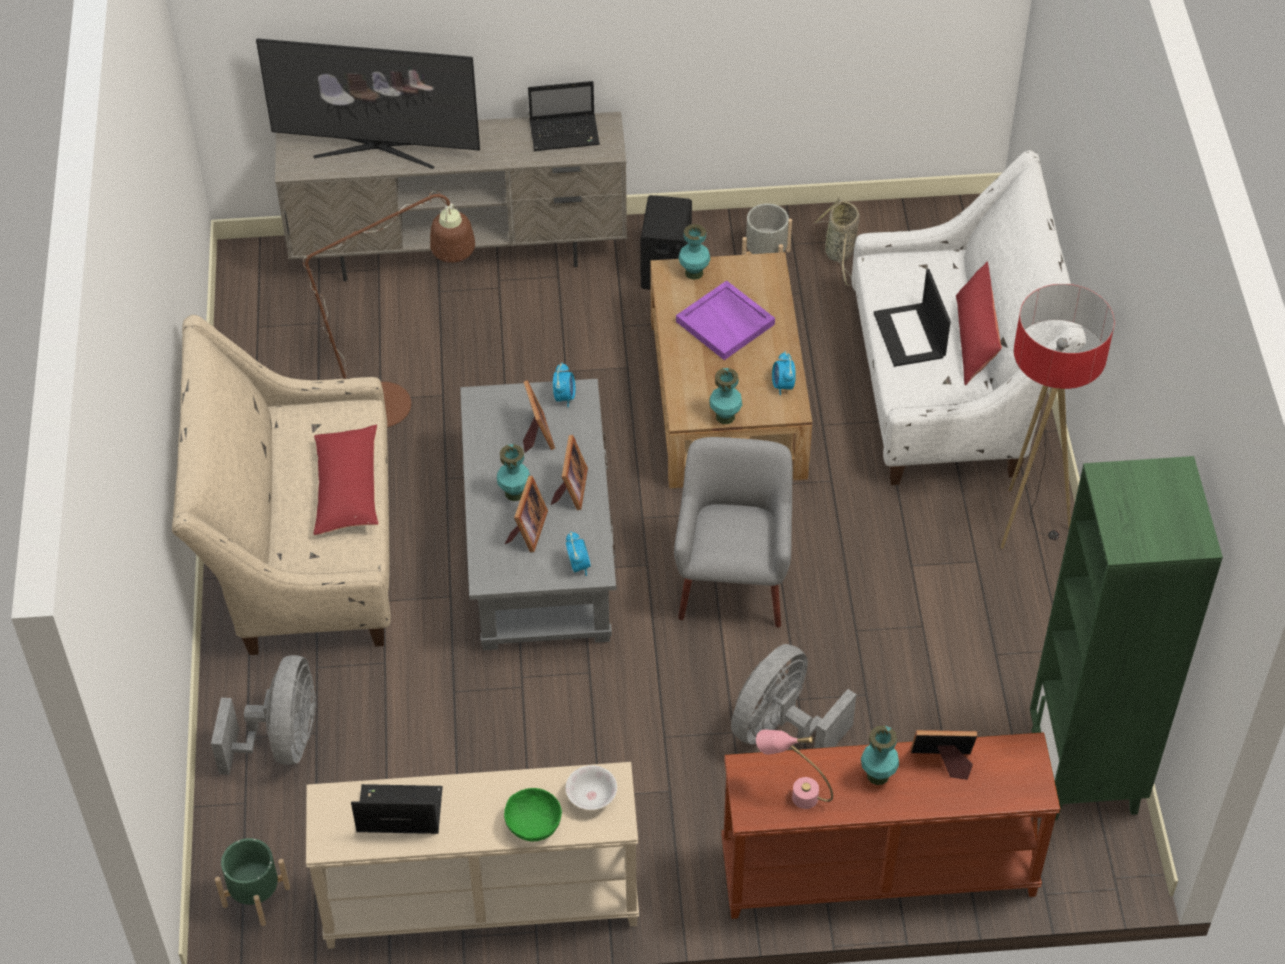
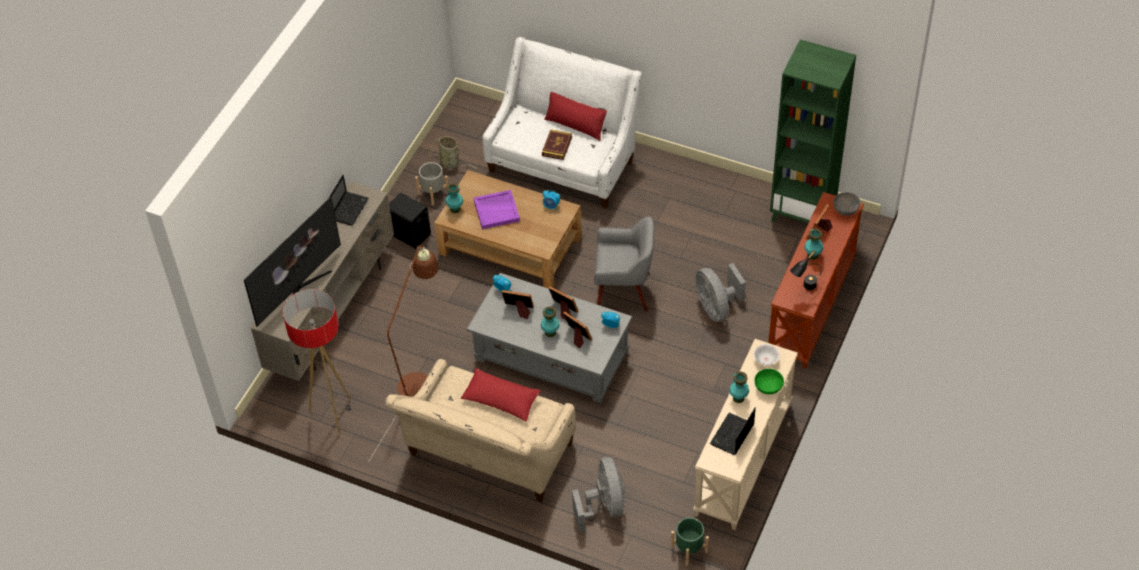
camera: 60 degrees left, 0 degrees up
grey fan [211,655,316,775] -> grey fan turned 45 degrees clockwise [572,457,625,532]
grey armchair [674,437,793,628] -> grey armchair turned 150 degrees clockwise [594,216,654,311]
turquoise vase [709,368,742,424] -> turquoise vase moved to [729,371,749,403]
pink table lamp [756,730,833,809] -> black table lamp [790,250,822,290]
laptop [874,269,951,367] -> book [542,130,572,160]
floor lamp [1000,284,1115,549] -> floor lamp moved to [283,289,352,434]
none -> grey bowl [833,192,860,215]

